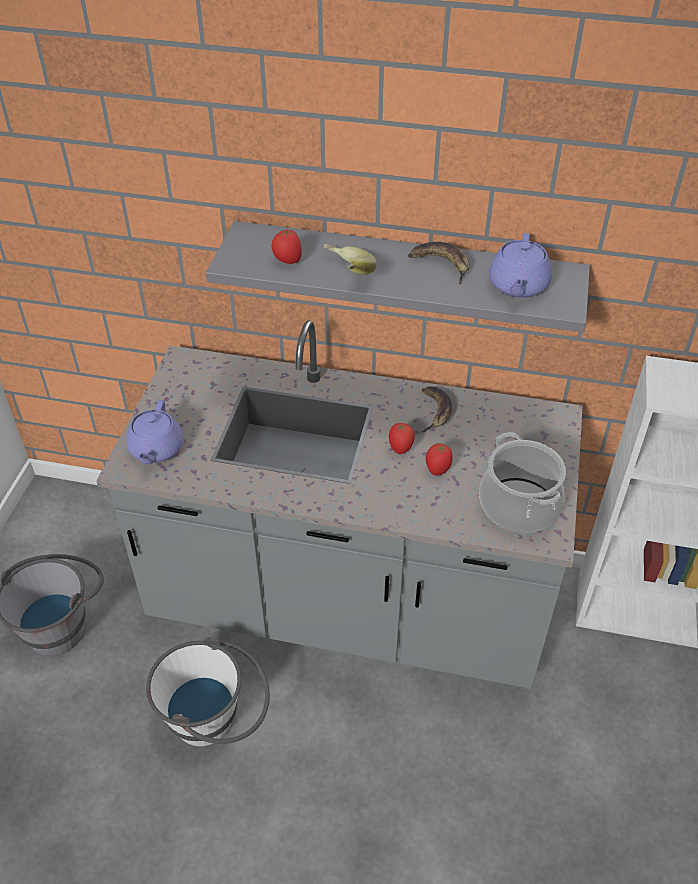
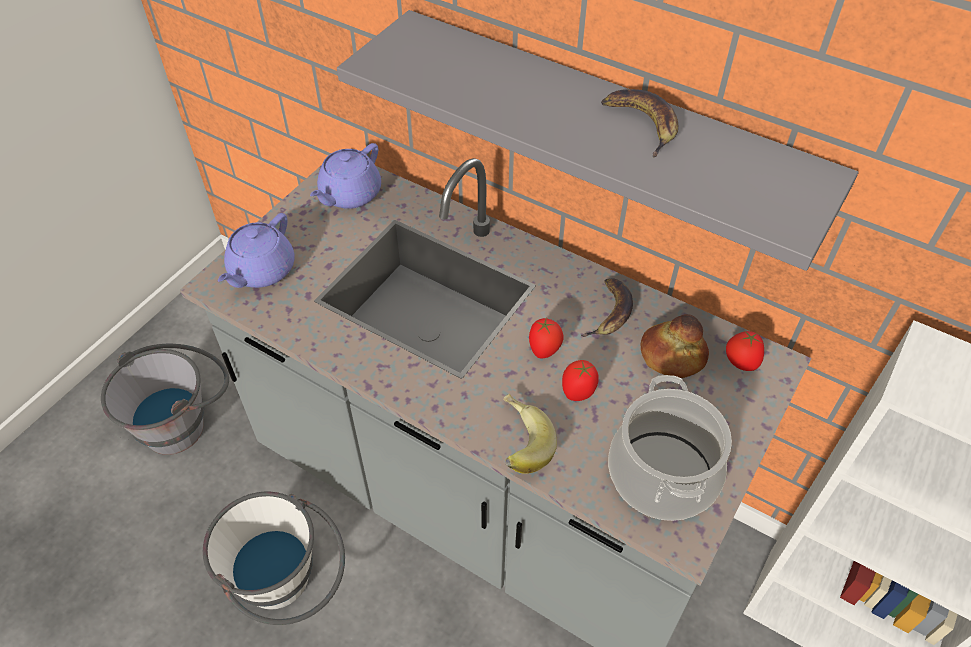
camera: 20 degrees right, 5 degrees up
tomato [271,230,302,264] -> tomato moved to [726,331,764,371]
banana [324,243,377,275] -> banana moved to [503,393,557,474]
purple teapot [489,233,552,298] -> purple teapot moved to [310,143,381,209]
none -> bread [641,314,709,378]

